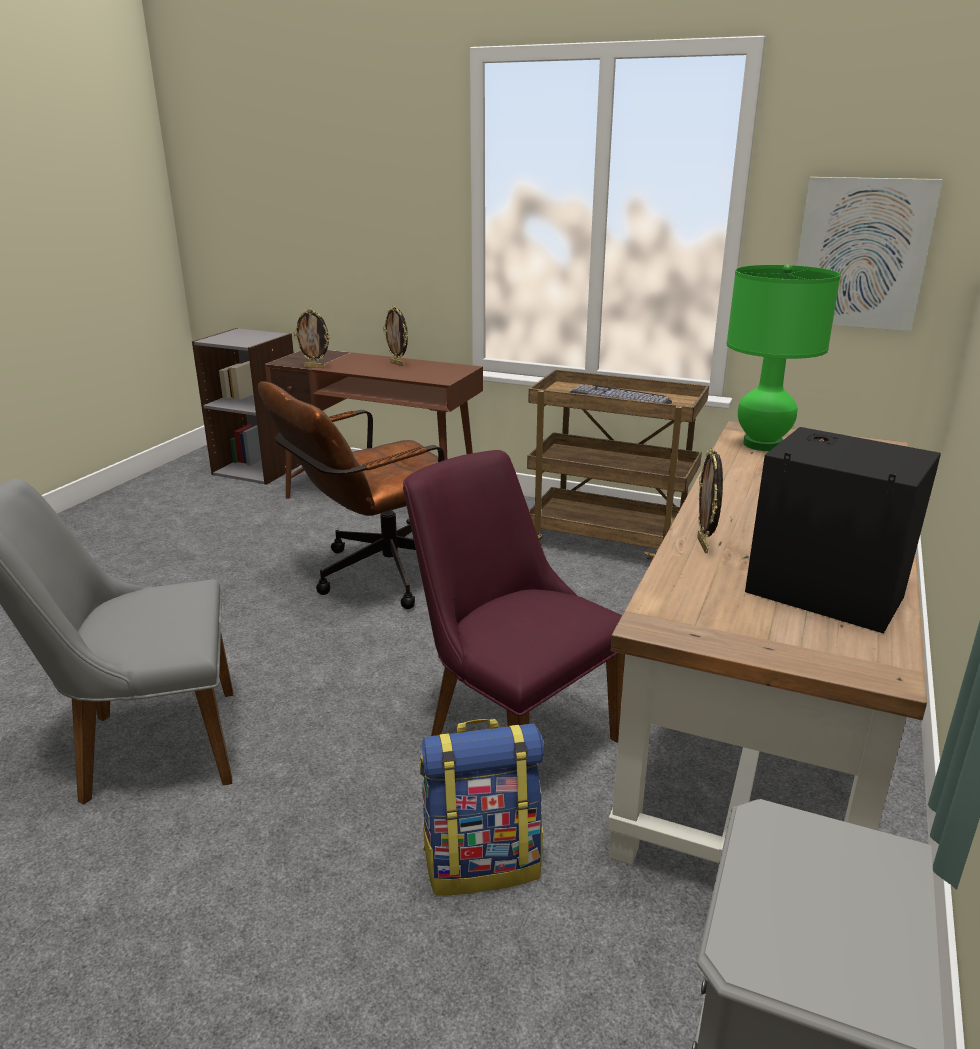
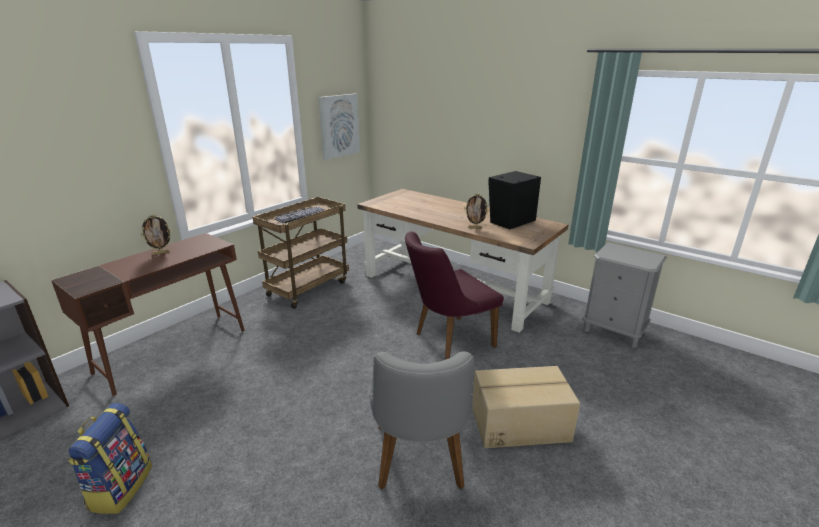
camera: 75 degrees left, 0 degrees up
brown office chair [258,381,445,609] -> none
picture frame [293,308,330,368] -> none
backpack [419,719,544,895] -> backpack moved to [68,403,152,514]
green table lamp [727,264,841,451] -> none
none -> cardboard box [472,366,580,448]

